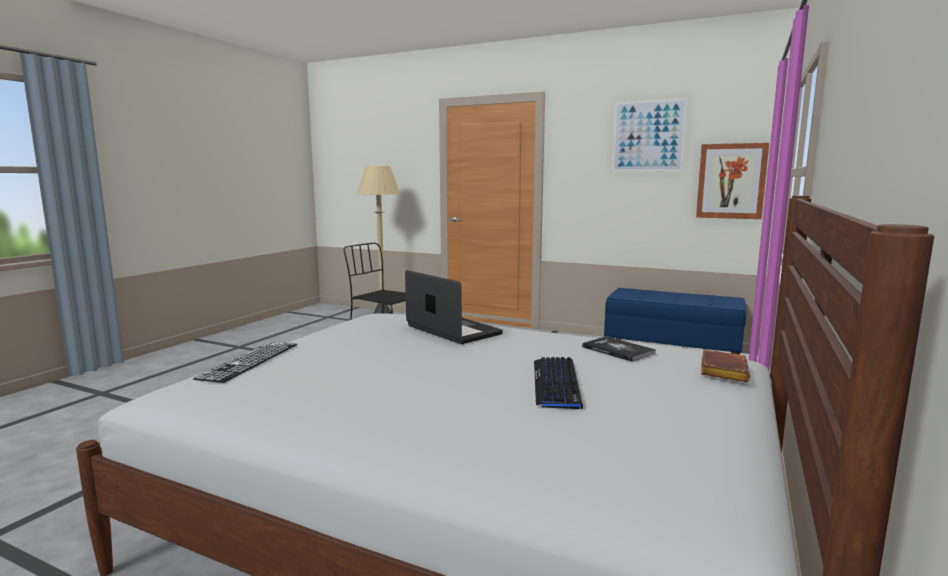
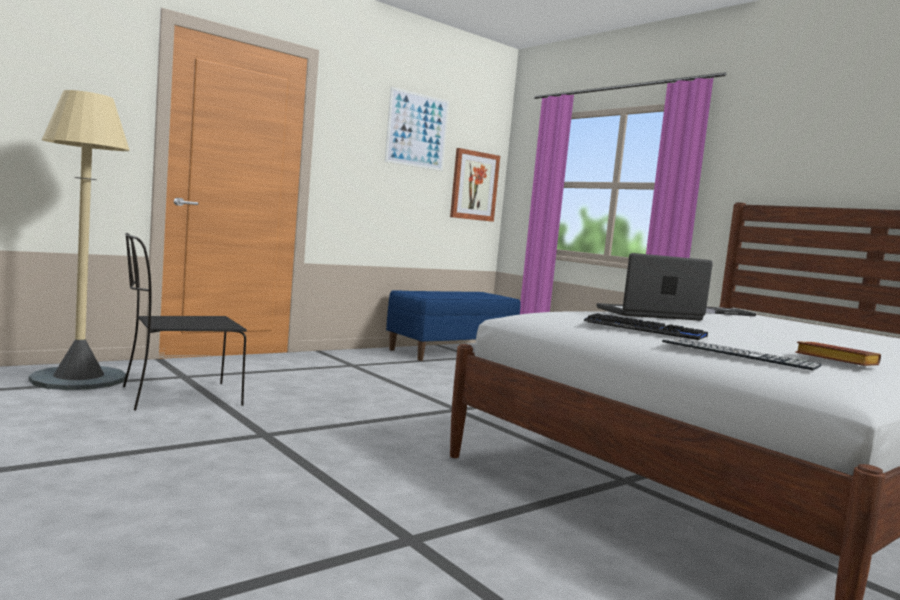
camera: 65 degrees left, 5 degrees down
keyboard [534,357,583,409] -> keyboard moved to [583,313,708,340]
brown book [701,349,750,382] -> brown book moved to [795,342,881,366]

